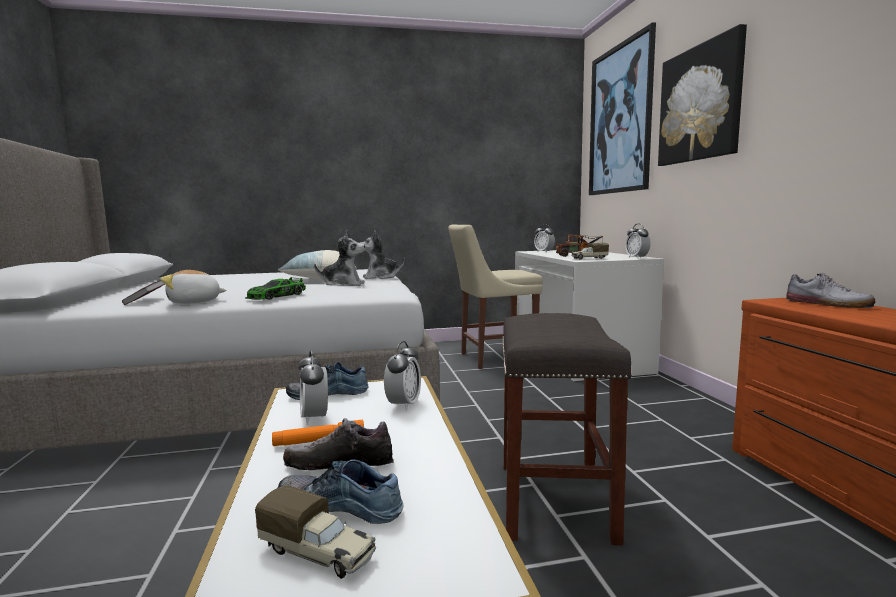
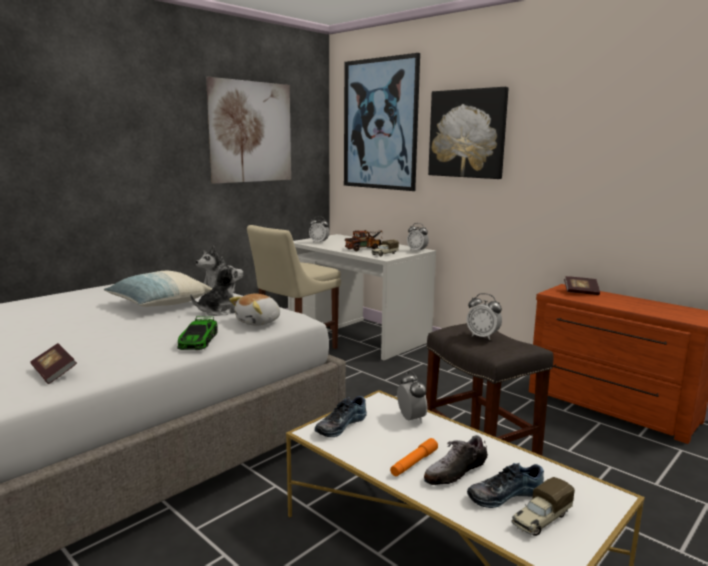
camera: 35 degrees left, 5 degrees up
plush toy [161,270,226,304] -> plush toy moved to [229,294,280,326]
toy truck [255,485,377,579] -> toy truck turned 150 degrees clockwise [511,477,575,536]
alarm clock [298,350,328,425] -> alarm clock moved to [467,293,502,340]
shoe [786,273,876,308] -> book [564,276,600,295]
none -> picture [206,77,291,184]

